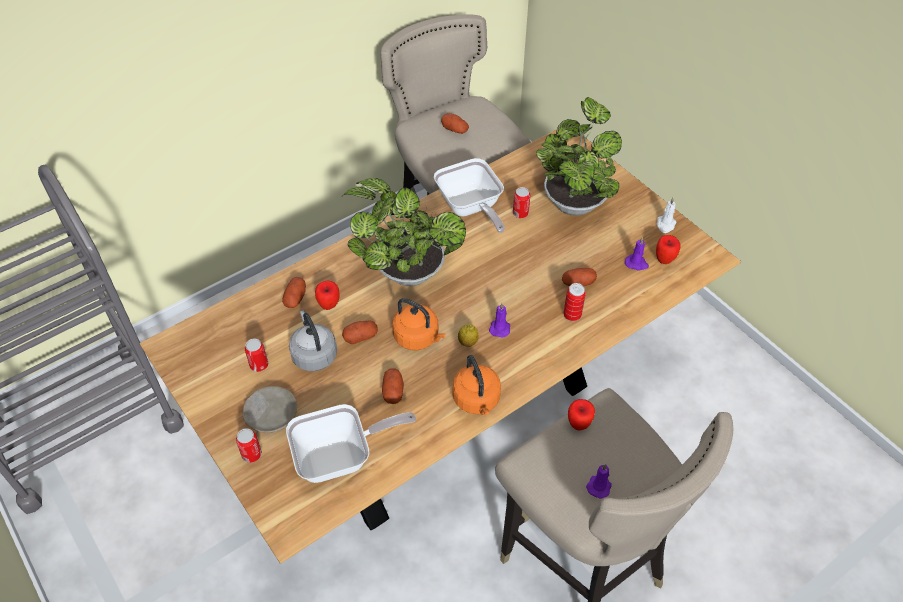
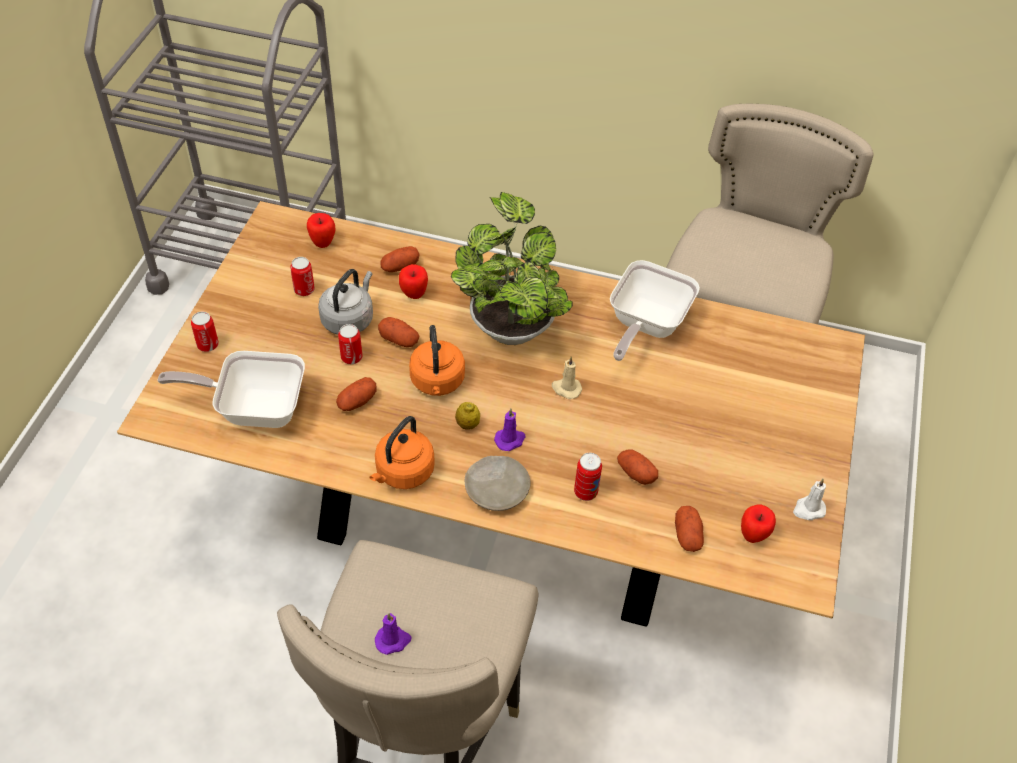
camera: 50 degrees right, 0 degrees up
beige plate [243,386,297,433] -> beige plate moved to [465,456,531,511]
frying pan [286,404,416,483] -> frying pan turned 150 degrees clockwise [157,351,305,428]
potato [441,113,469,134] -> potato moved to [675,506,704,552]
can [513,187,530,218] -> can moved to [338,324,363,364]
potted plant [536,97,622,216] -> none
apple [568,399,595,430] -> apple moved to [307,213,336,248]
purple candle [625,237,649,271] -> none
none -> beige candle [552,357,582,399]

